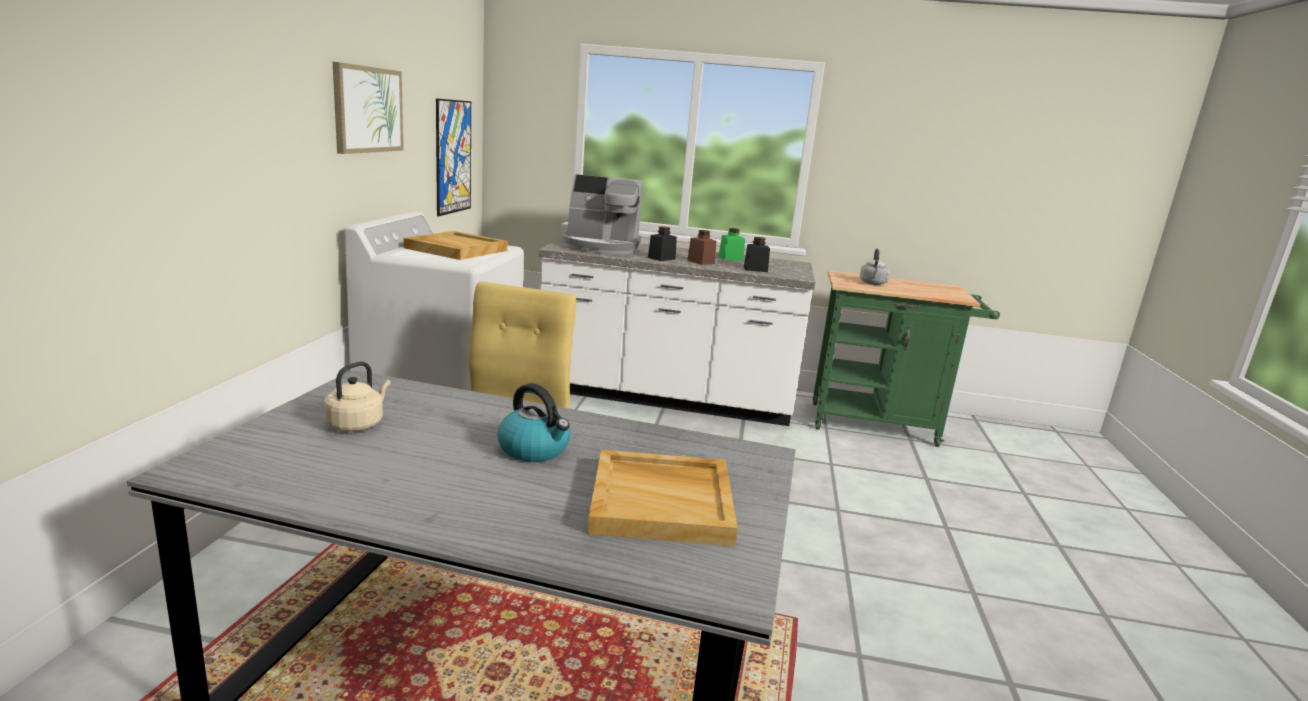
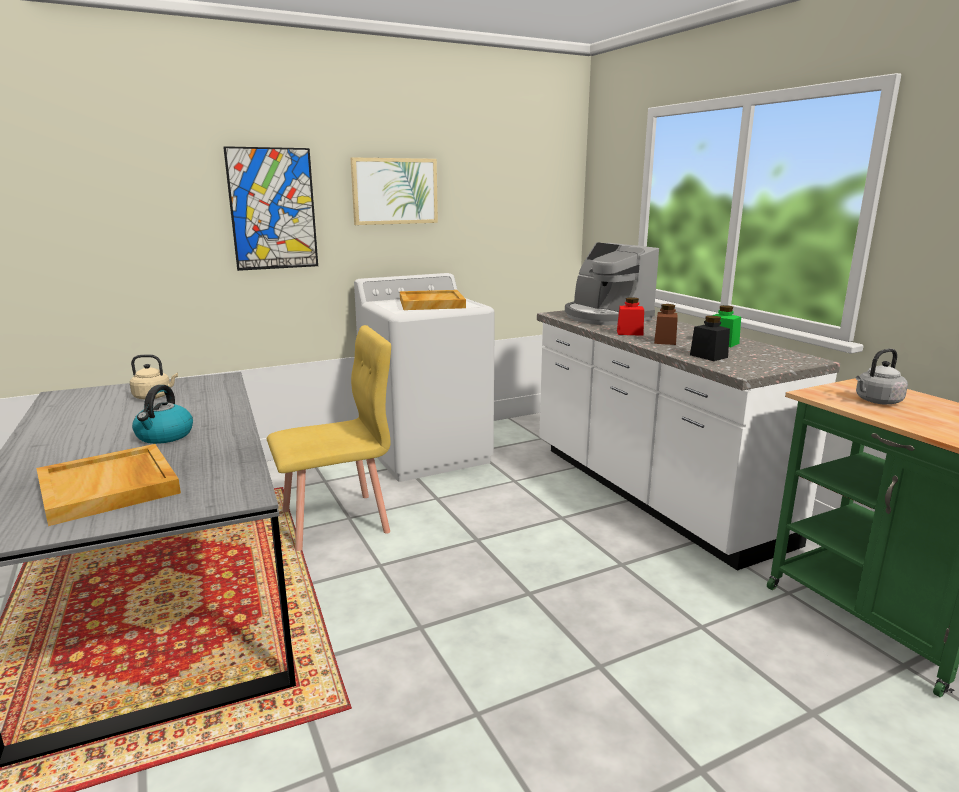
camera: 55 degrees right, 0 degrees up
picture [436,98,471,216] -> picture moved to [223,146,318,271]
black jar [648,227,677,261] -> red jar [617,297,644,336]

